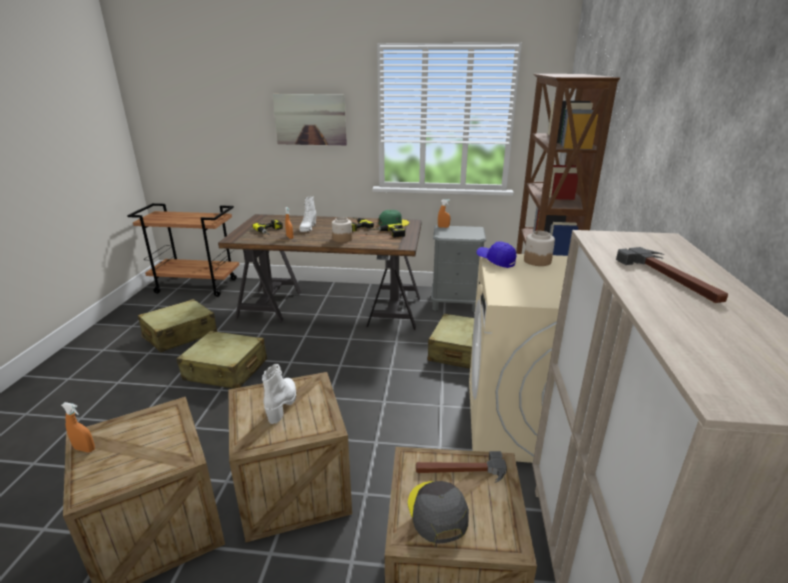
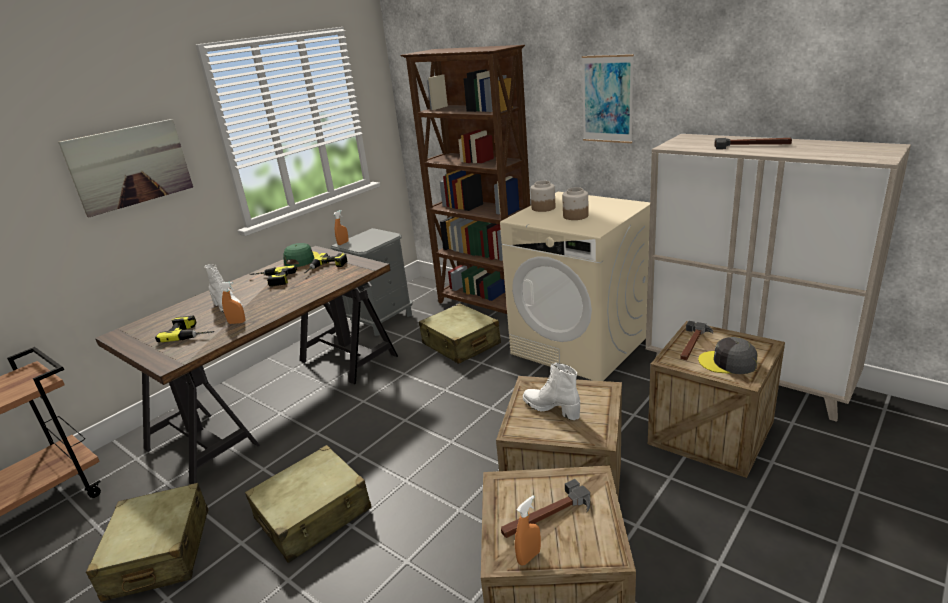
camera: 55 degrees left, 0 degrees up
jar [332,217,352,243] -> jar moved to [562,187,589,220]
blue cap [477,242,516,268] -> none
none -> hammer [501,479,590,538]
none -> picture [582,54,634,143]

